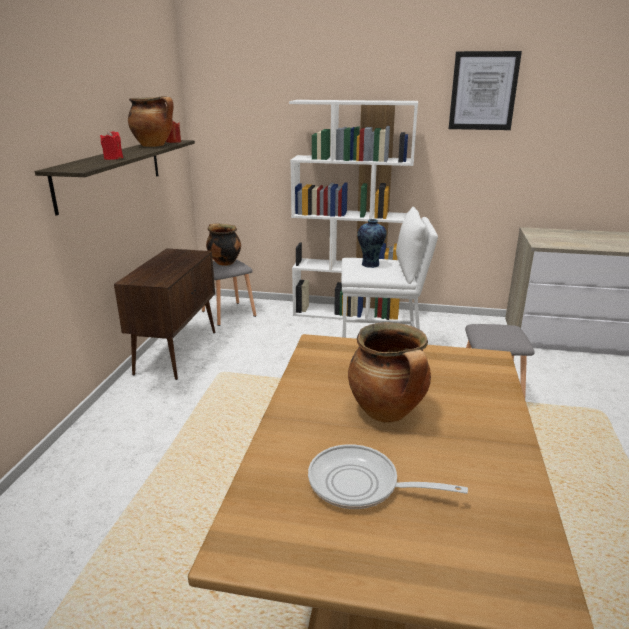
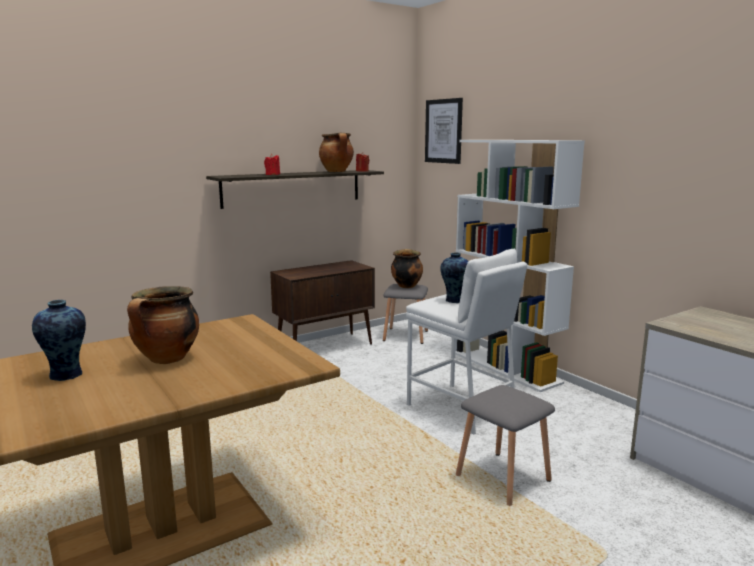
camera: 45 degrees right, 10 degrees down
frying pan [308,444,468,509] -> vase [32,300,86,381]
picture [449,51,522,130] -> picture moved to [425,98,463,164]

